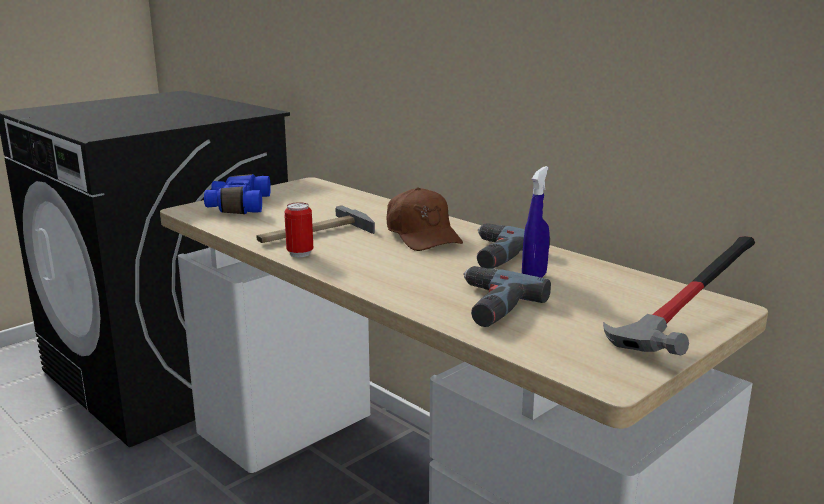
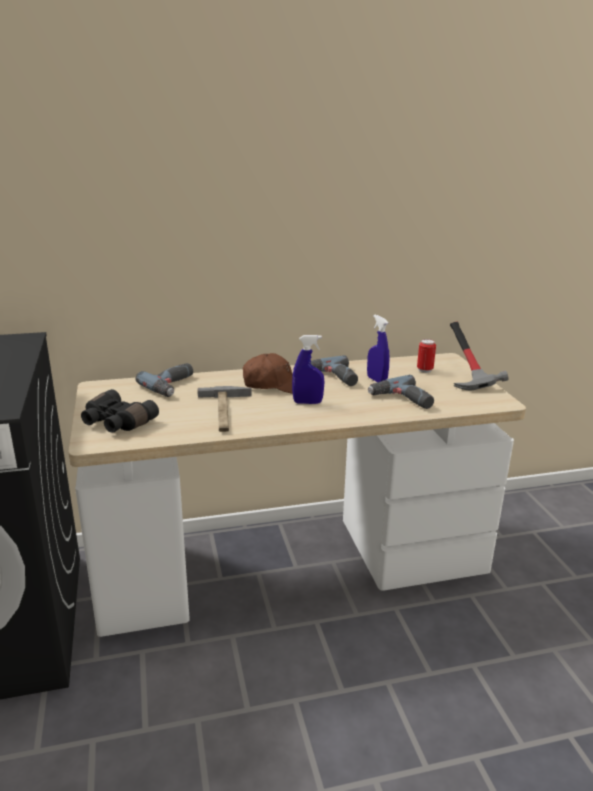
camera: 60 degrees left, 5 degrees up
blue binoculars [204,174,271,214] -> black binoculars [81,389,159,433]
can [285,202,313,257] -> can moved to [417,339,436,373]
none -> power drill [135,363,193,397]
none -> blue spray bottle [292,335,325,404]

